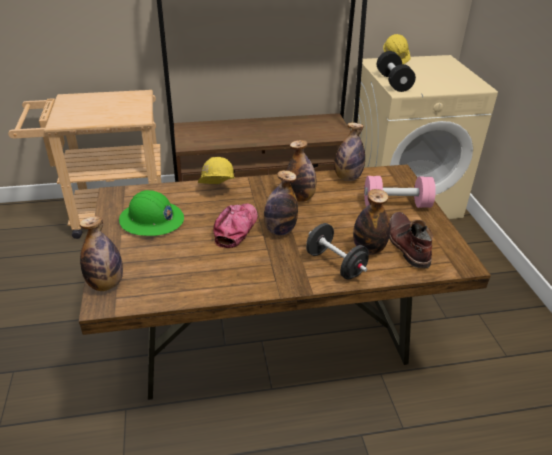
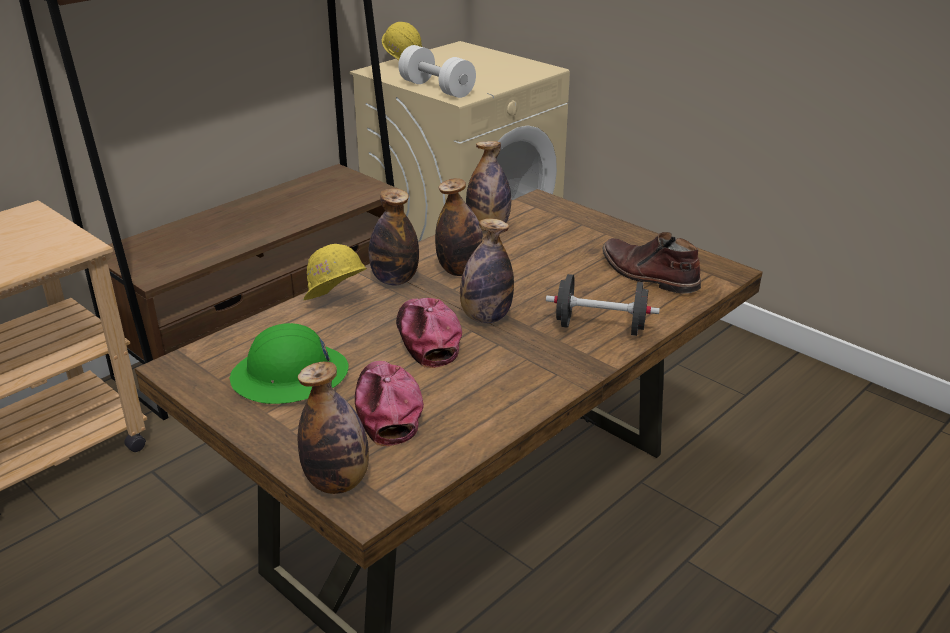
camera: 35 degrees left, 5 degrees down
bottle [353,189,390,255] -> bottle moved to [369,188,419,286]
pink dumbbell [364,176,436,208] -> none
black dumbbell [377,51,416,92] -> white dumbbell [398,45,476,98]
none -> cap [355,361,424,446]

